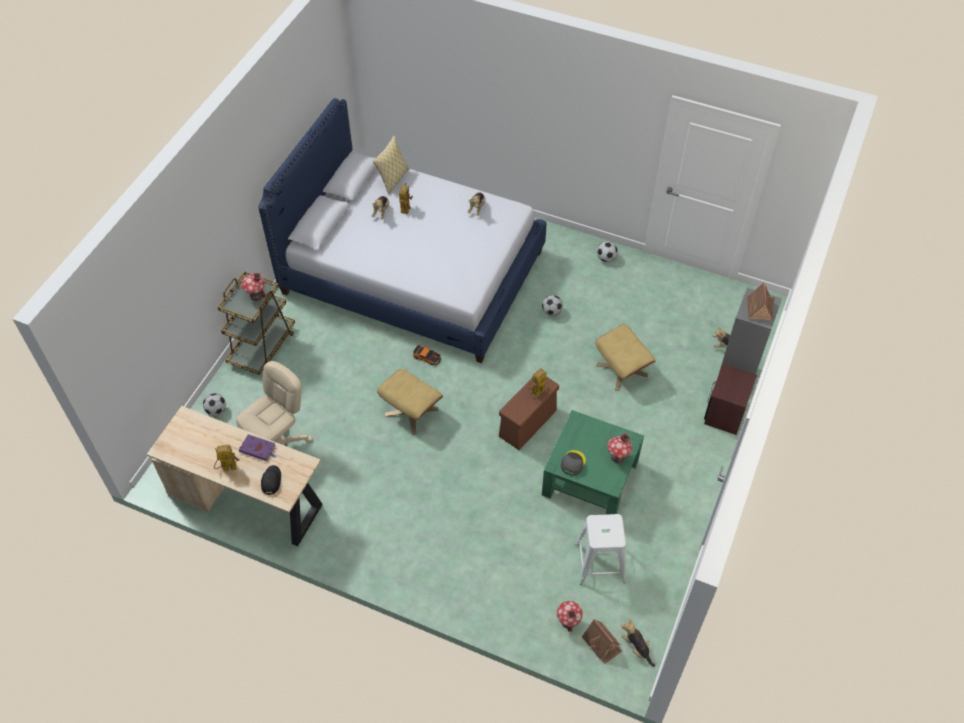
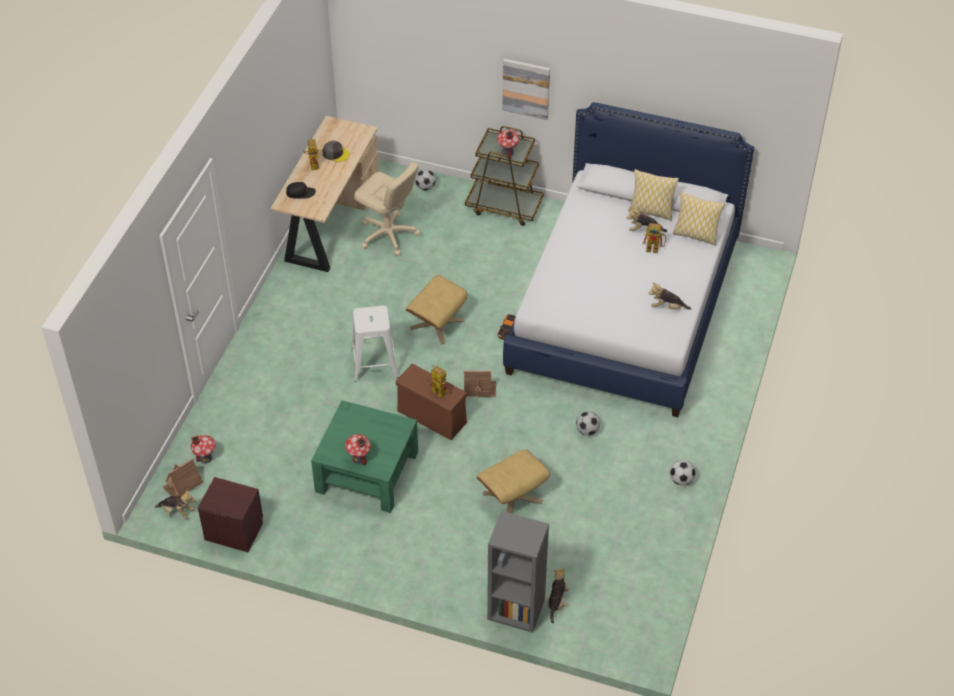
camera: 85 degrees right, 5 degrees down
purple book [239,434,276,461] -> none
grey cap [561,450,586,476] -> grey cap moved to [323,141,350,162]
white stool [575,514,626,585] -> white stool moved to [351,306,399,382]
plush toy [621,619,655,667] -> plush toy turned 60 degrees clockwise [155,490,196,519]
brown nightstand [704,364,757,435] -> brown nightstand moved to [198,477,263,552]
toy house [747,282,775,320] -> toy house moved to [464,371,496,397]
none -> picture [502,59,550,120]
none -> pillow [628,169,679,221]

